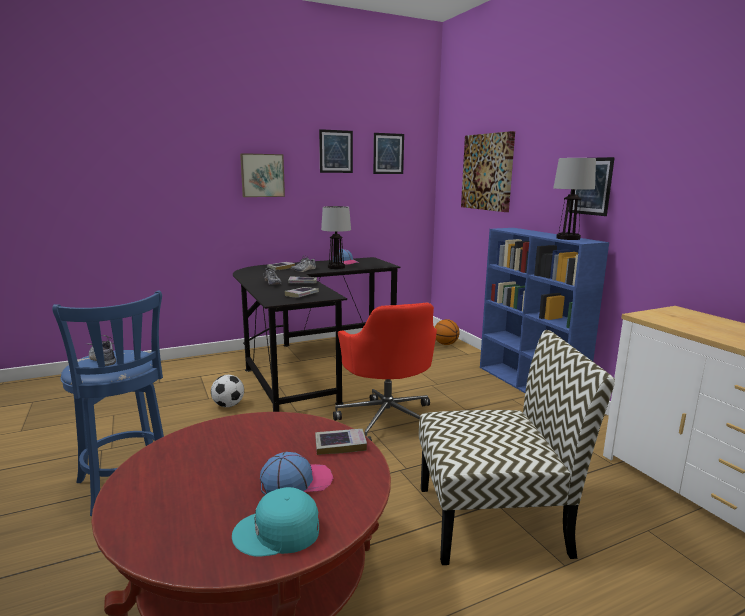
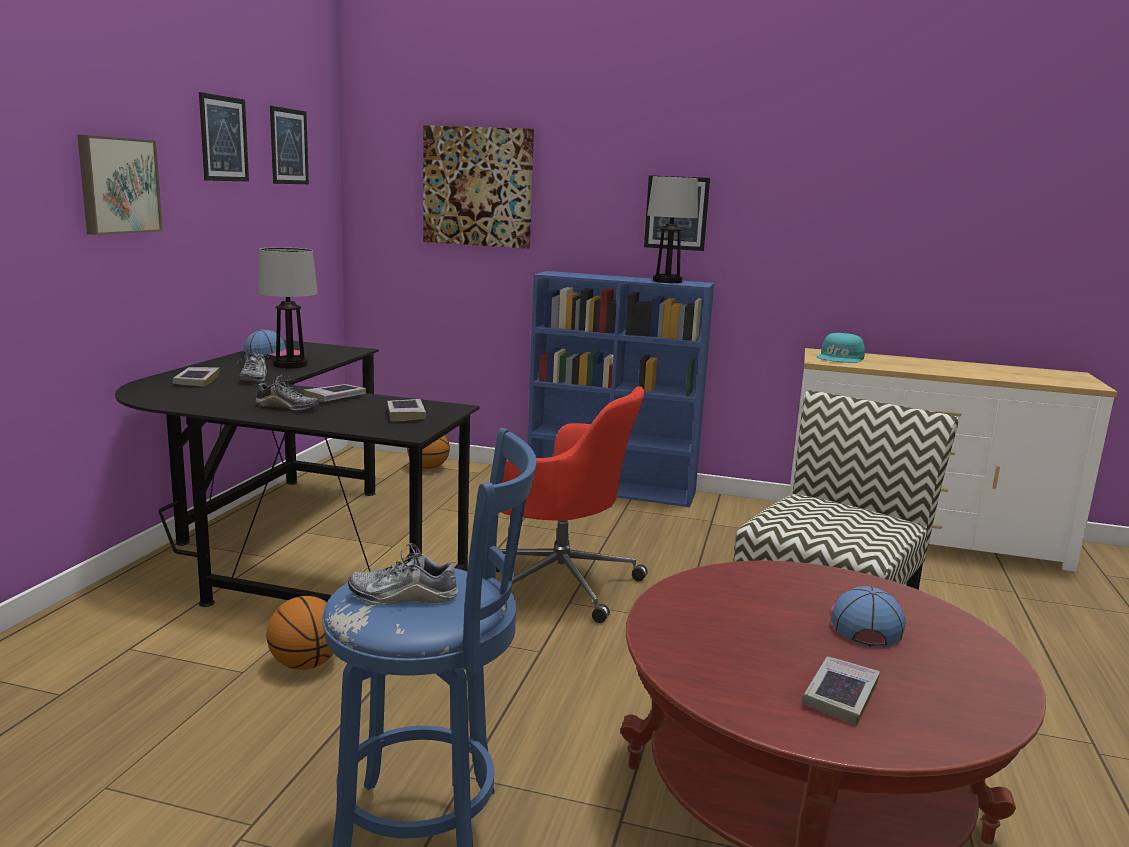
camera: 50 degrees left, 0 degrees up
football [211,375,244,407] -> basketball [266,596,333,670]
turquoise cap [232,487,319,557] -> turquoise cap moved to [817,333,865,363]
book [315,429,367,455] -> book moved to [802,657,880,725]

